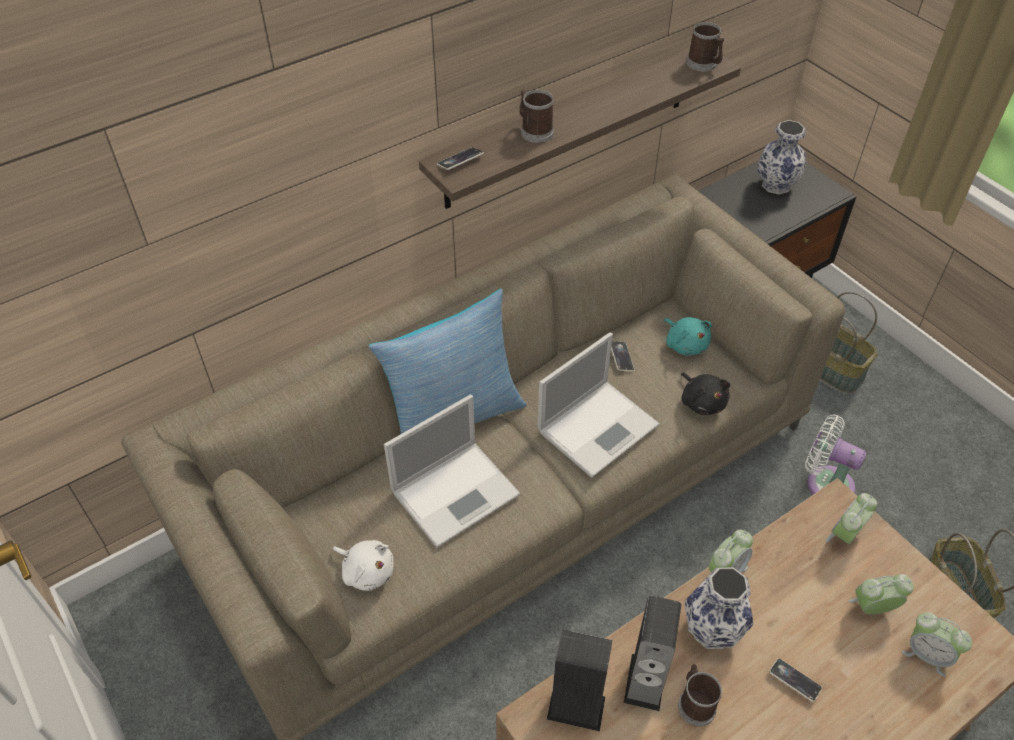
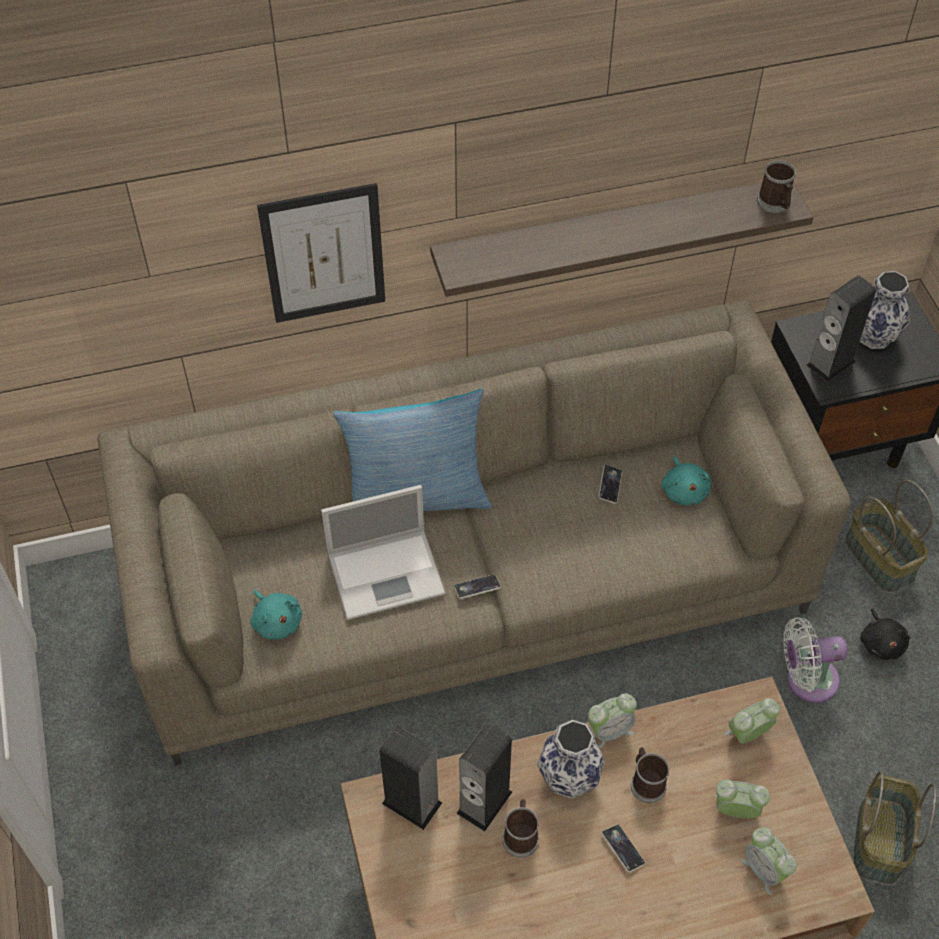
camera: 20 degrees right, 5 degrees up
white plush toy [333,540,394,591] -> turquoise plush toy [251,590,302,640]
phone [437,147,484,170] -> phone moved to [454,574,501,599]
mug [519,89,554,143] -> mug moved to [631,747,669,803]
laptop [537,332,660,478] -> none
black plush toy [681,372,730,415] -> black plush toy moved to [860,609,910,660]
white fan [805,414,866,495] -> white fan turned 60 degrees counterclockwise [783,617,848,703]
none -> picture [257,183,385,323]
none -> speaker [806,275,876,382]

